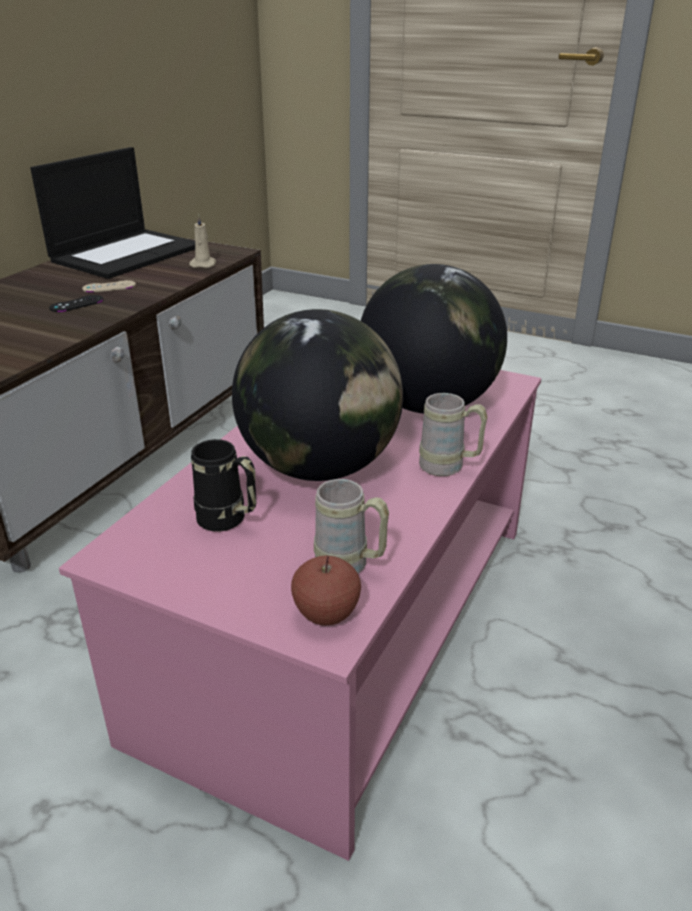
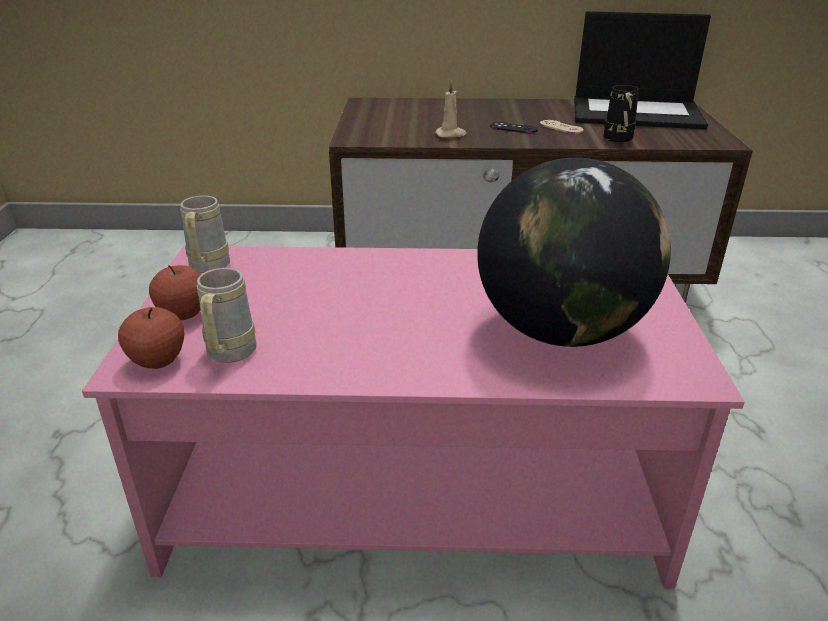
camera: 65 degrees right, 0 degrees up
beige candle [189,213,216,268] -> beige candle moved to [435,80,466,138]
black mug [191,439,257,532] -> black mug moved to [603,85,639,142]
globe [232,309,403,481] -> none
beige mug [419,393,488,476] -> beige mug moved to [180,196,230,273]
none -> apple [149,265,202,320]

